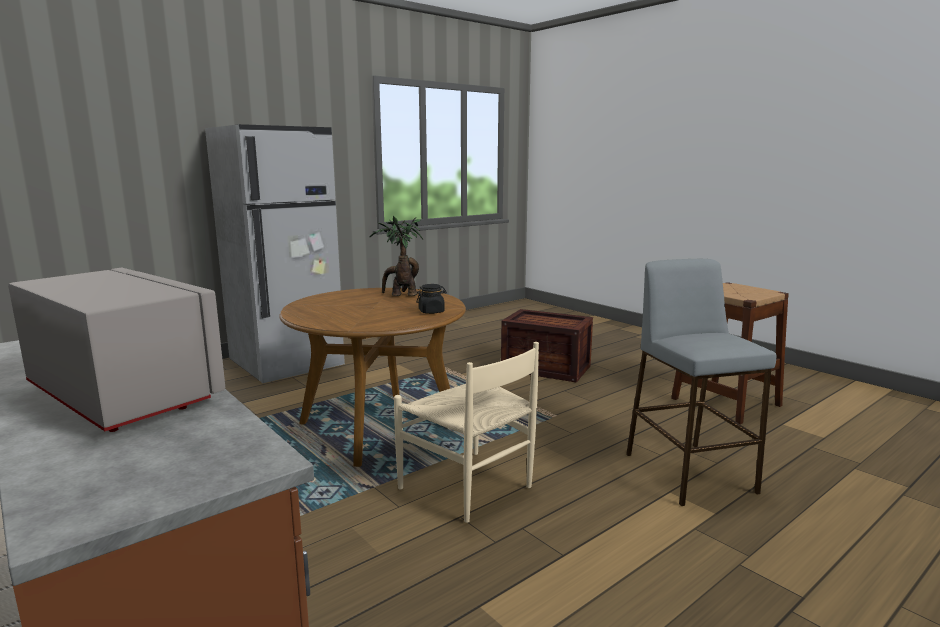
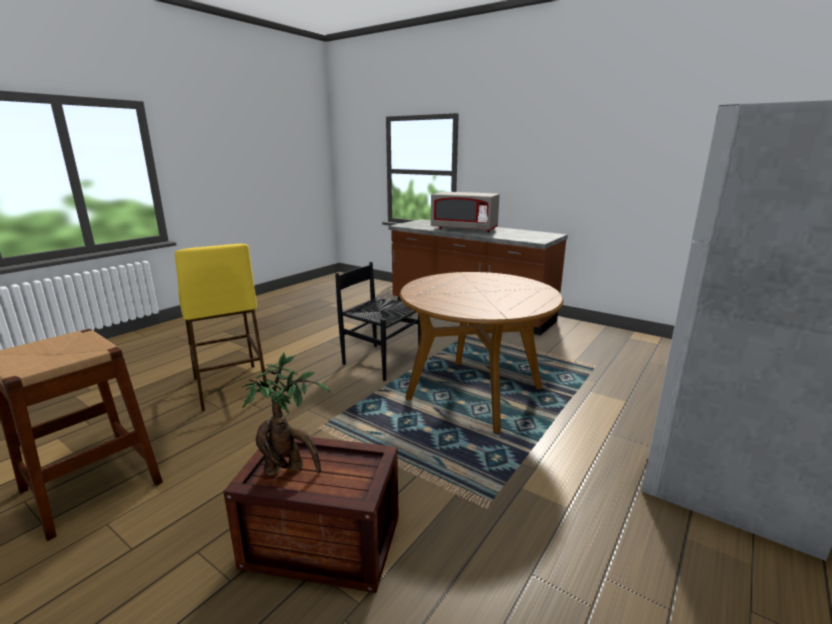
camera: 165 degrees right, 5 degrees up
potted plant [369,216,423,296] -> potted plant moved to [242,353,330,476]
beige chair [394,342,539,523] -> black chair [335,262,421,381]
black jar [417,284,447,314] -> none
grey stool [626,259,776,506] -> yellow stool [175,244,267,411]

